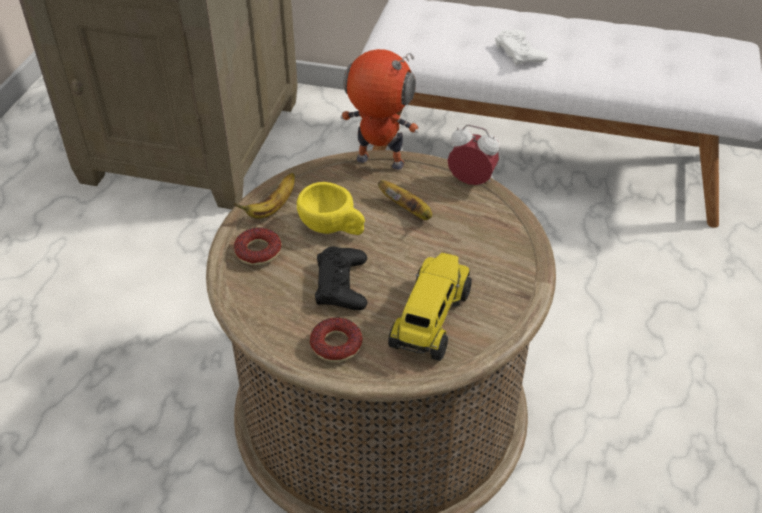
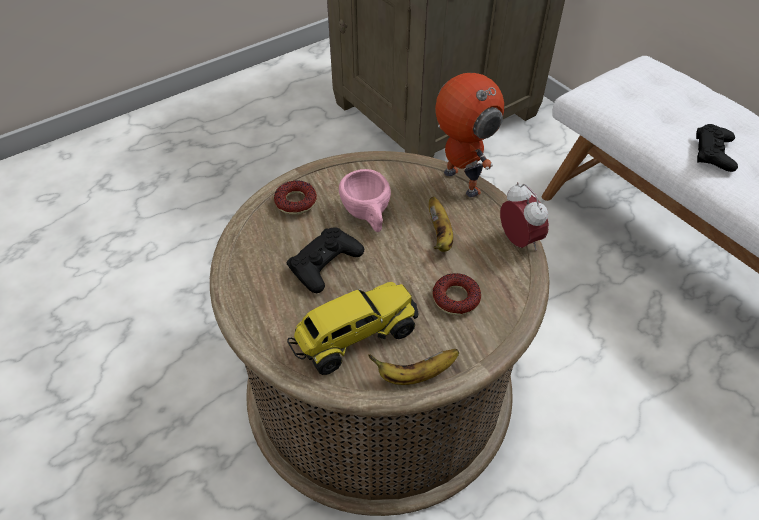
camera: 40 degrees right, 5 degrees up
banana [234,173,295,218] -> banana moved to [368,349,459,385]
yellow cup [297,182,365,235] -> pink cup [339,169,391,232]
donut [310,317,362,362] -> donut moved to [432,273,481,316]
white game controller [495,30,548,66] -> black game controller [696,124,738,172]

